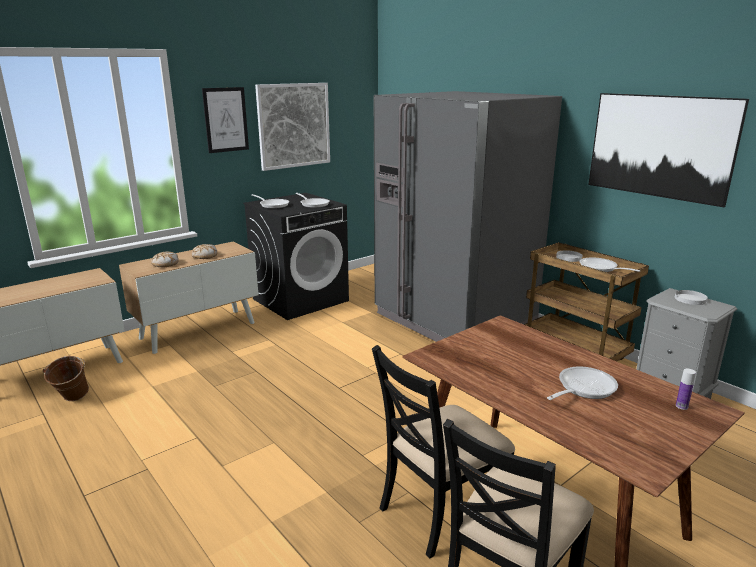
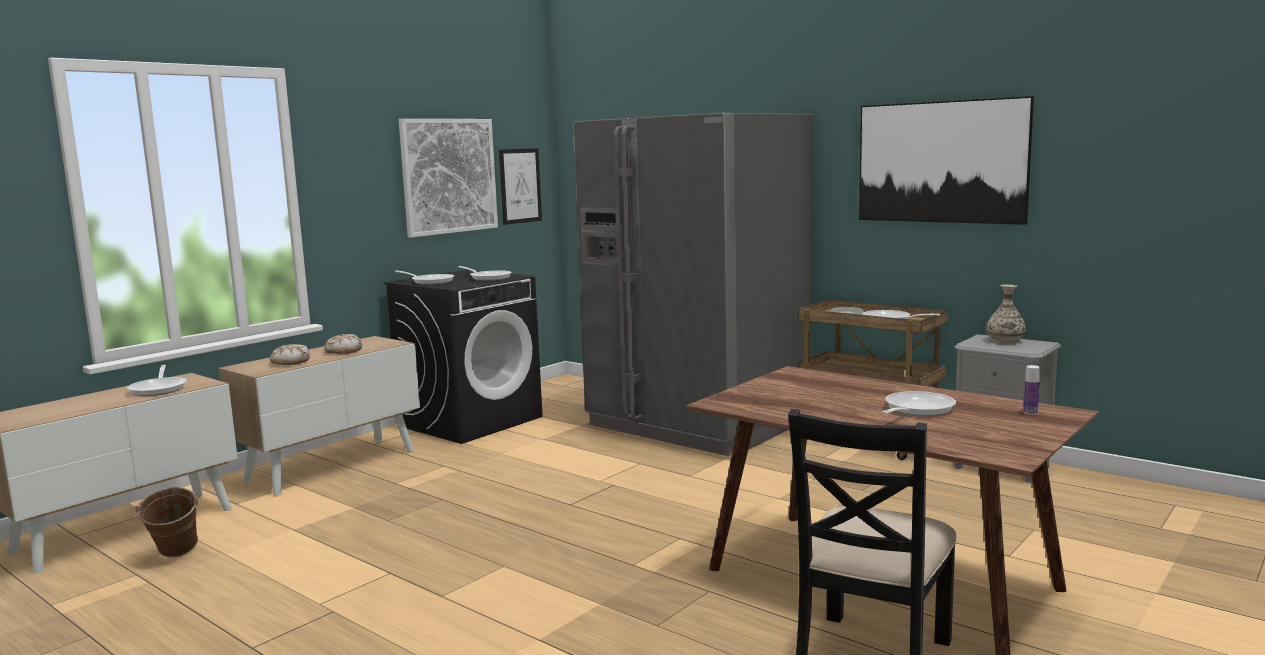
camera: 10 degrees left, 10 degrees down
picture [202,87,249,153] -> picture moved to [499,148,542,225]
black chair [372,345,515,559] -> none
white plate [675,290,708,305] -> vase [986,285,1026,344]
none -> frying pan [127,365,187,396]

